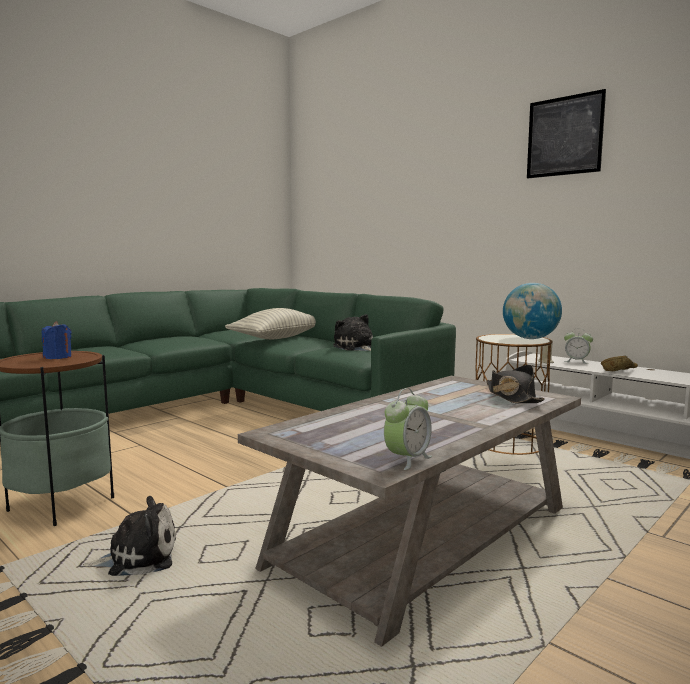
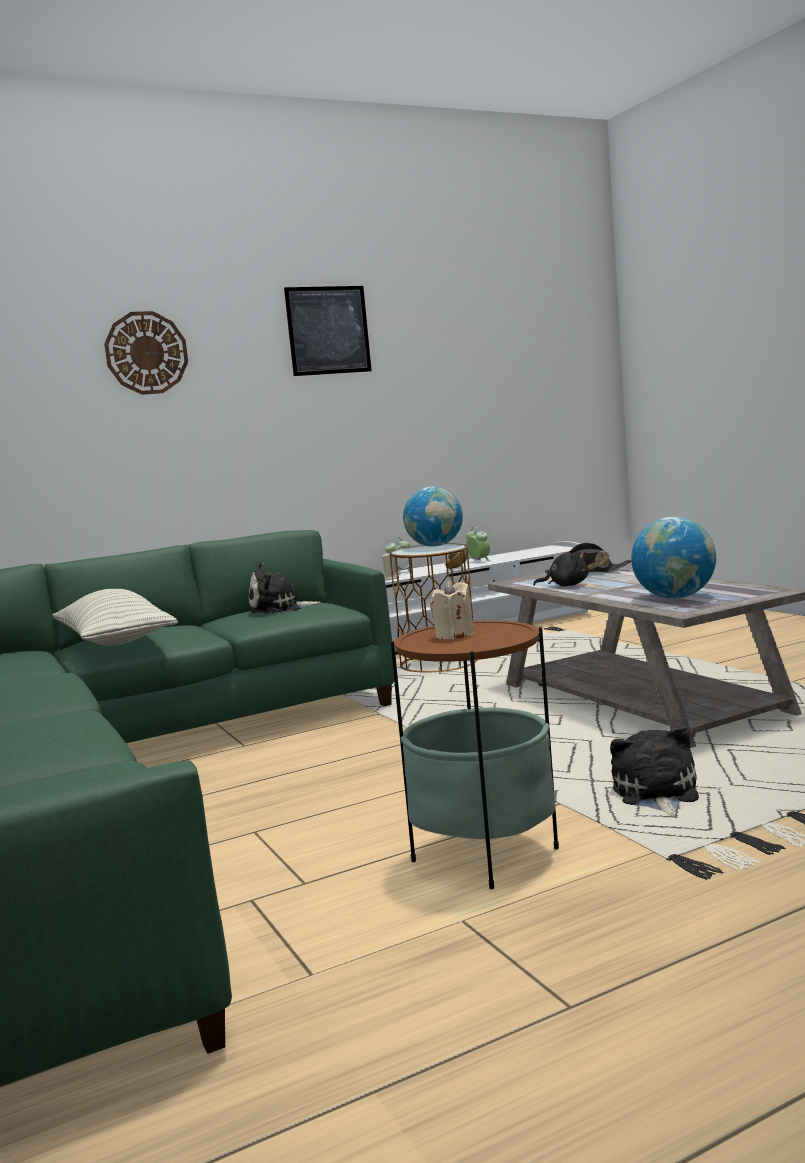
camera: 70 degrees left, 0 degrees up
blue candle [41,321,72,359] -> beige candle [430,581,474,639]
alarm clock [384,388,432,470] -> alarm clock moved to [466,527,491,561]
none -> wall clock [104,311,188,395]
none -> black plush toy [533,548,589,586]
none -> globe [631,517,716,599]

